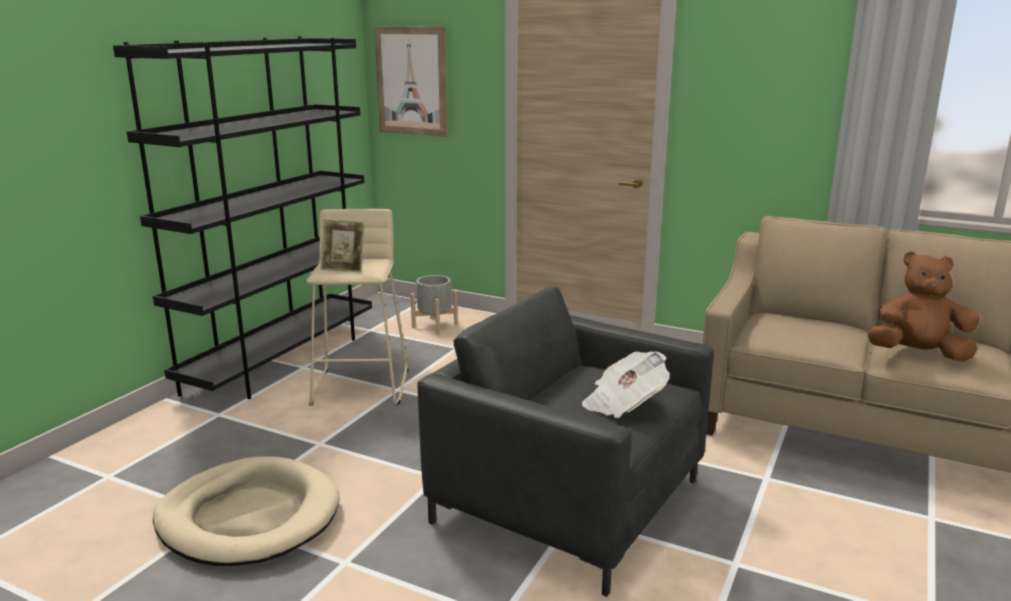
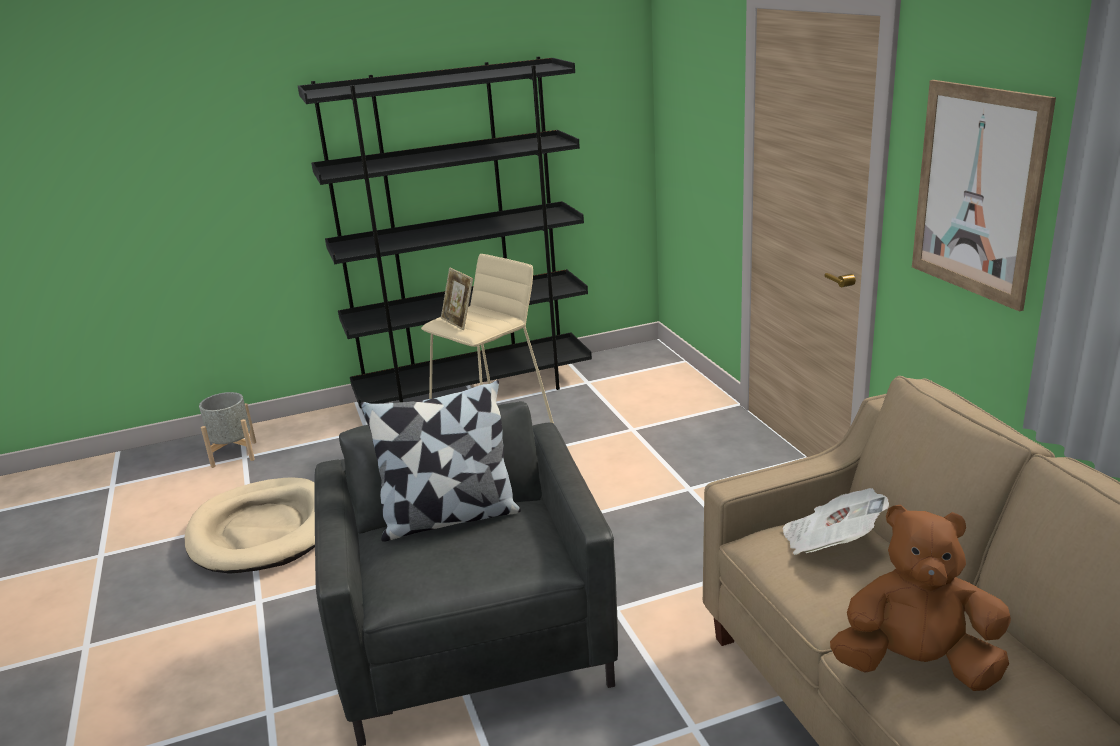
camera: 45 degrees right, 5 degrees up
picture [374,27,448,137] -> picture moved to [912,80,1056,312]
grey planter [411,275,458,334] -> grey planter moved to [199,392,256,468]
newspaper [582,351,670,418] -> newspaper moved to [782,488,889,555]
brown plush toy [867,251,979,362] -> brown plush toy turned 45 degrees counterclockwise [830,504,1011,691]
none -> pillow [361,380,521,542]

